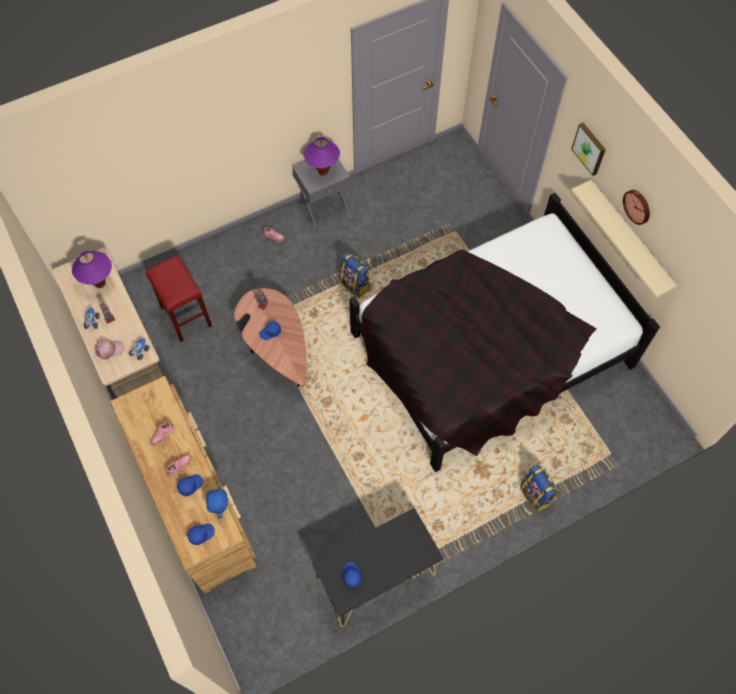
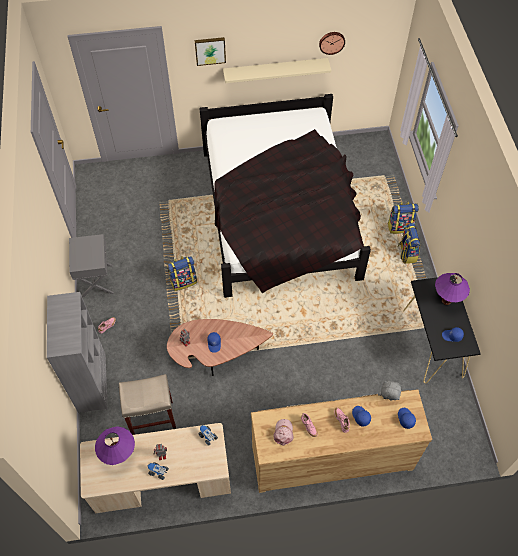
camera: 70 degrees left, 5 degrees down
pink cap [95,340,124,359] -> pink cap moved to [273,419,294,446]
red stool [146,255,212,342] -> beige stool [119,374,177,435]
blue plush toy [206,488,228,519] -> grey plush toy [378,381,402,401]
purple table lamp [304,137,340,176] -> purple table lamp moved to [435,273,470,305]
wall clock [623,190,650,225] -> wall clock moved to [319,32,345,55]
none -> grey bookcase [47,292,108,413]
none -> backpack [398,223,420,264]

